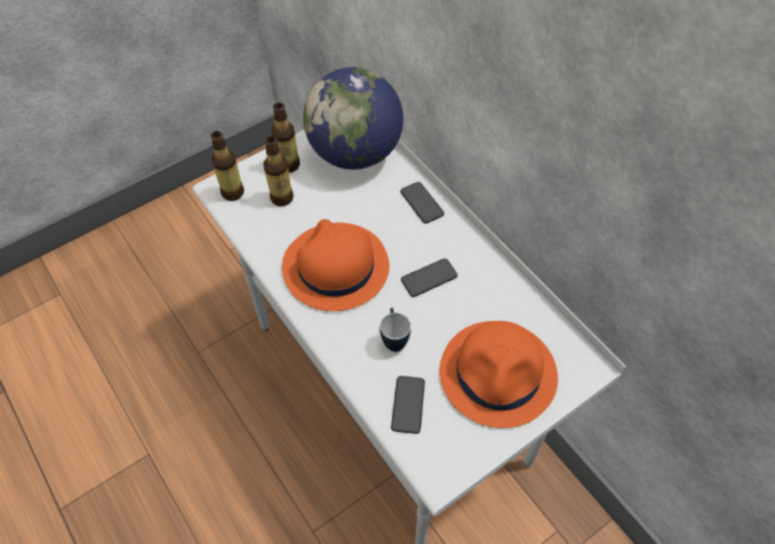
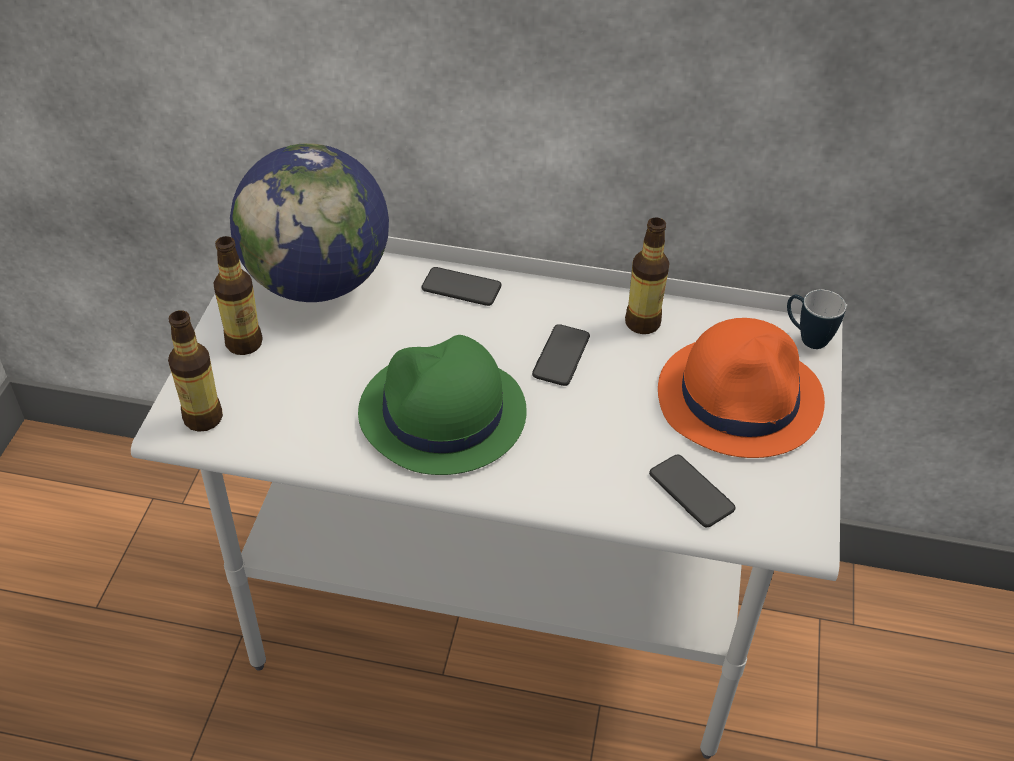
camera: 45 degrees left, 10 degrees down
bottle [264,136,294,206] -> bottle moved to [625,217,670,334]
orange hat [282,219,389,311] -> green hat [358,335,527,475]
mug [380,308,411,352] -> mug moved to [787,289,846,349]

